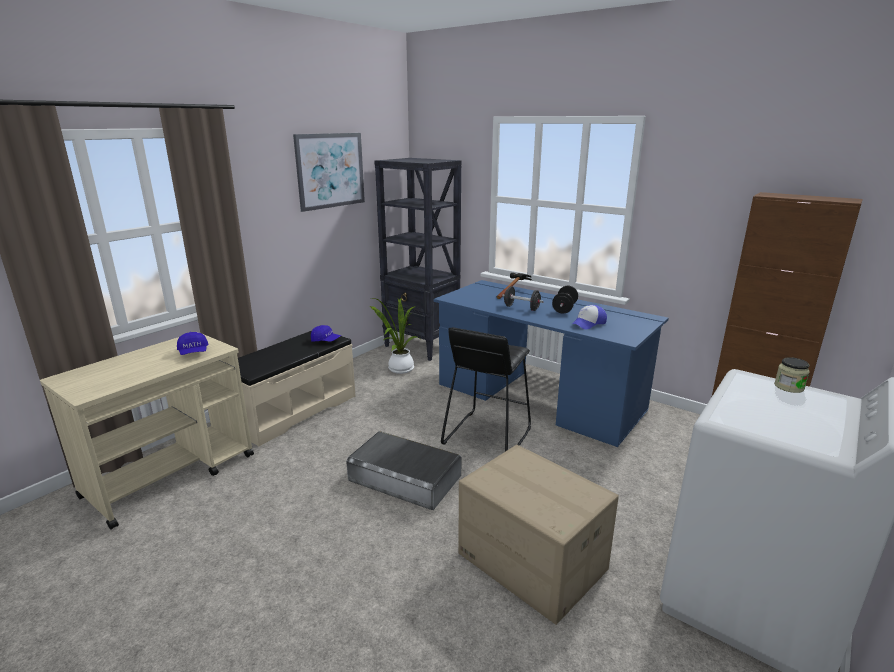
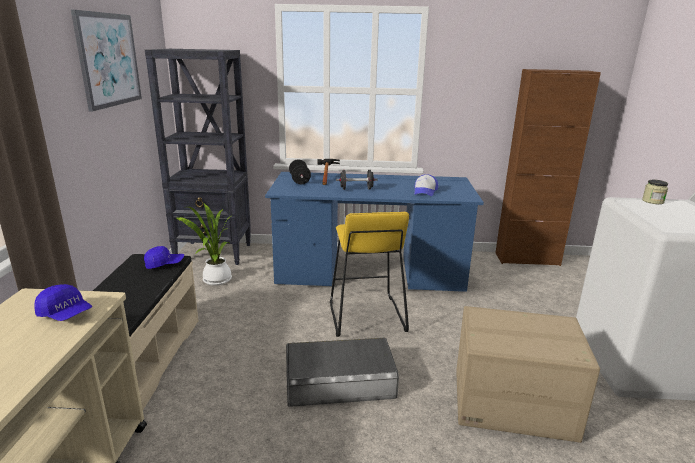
camera: 35 degrees left, 0 degrees up
black stool [441,327,531,452] -> yellow stool [330,212,409,337]
black dumbbell [552,286,578,314] -> black dumbbell moved to [289,159,311,184]

